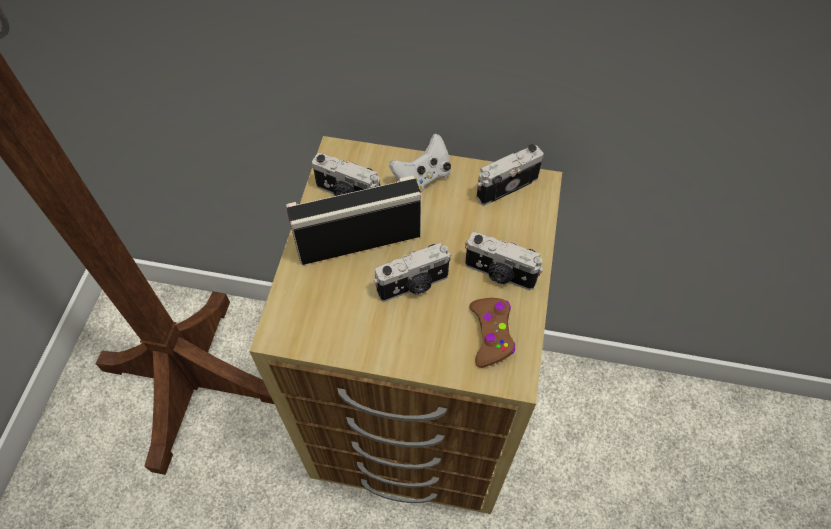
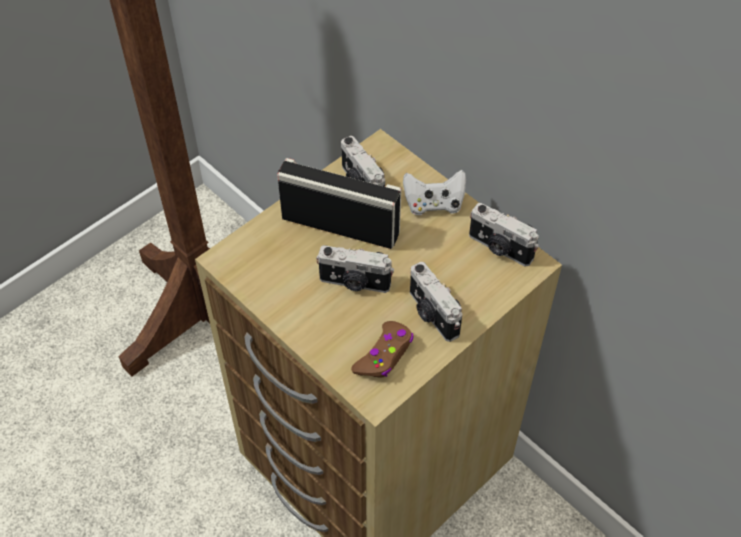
camera: 35 degrees right, 5 degrees down
camera [476,144,543,205] -> camera turned 150 degrees counterclockwise [469,203,539,266]

